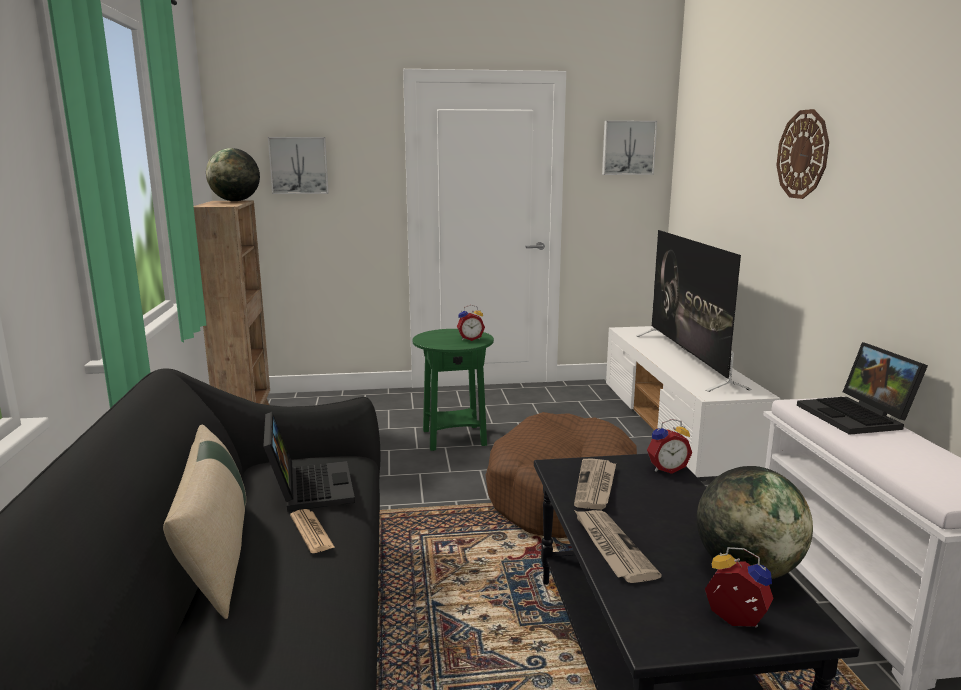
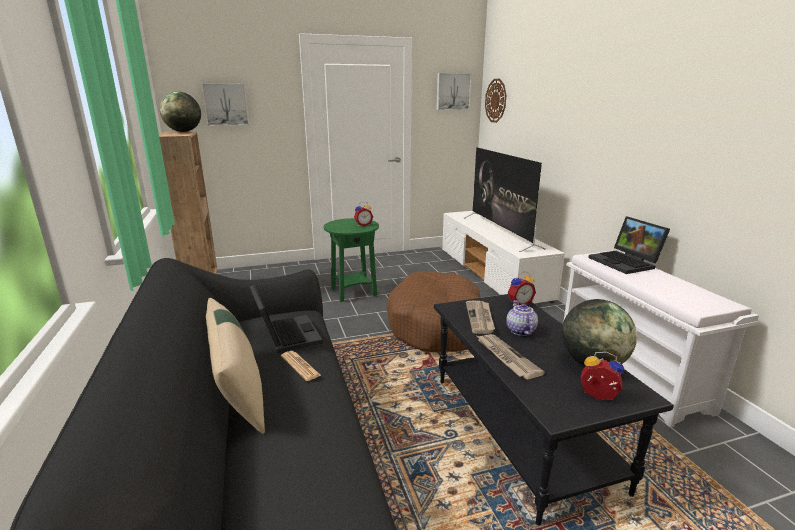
camera: 10 degrees left, 5 degrees up
wall clock [776,109,829,199] -> wall clock moved to [485,79,506,123]
none -> teapot [506,301,538,336]

